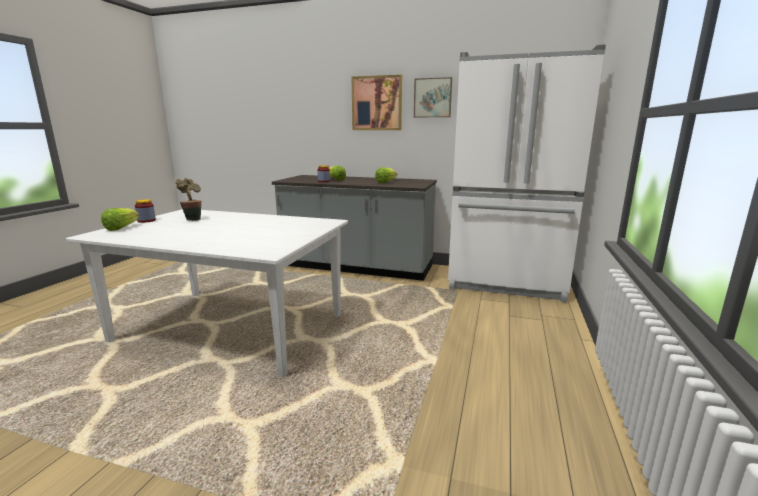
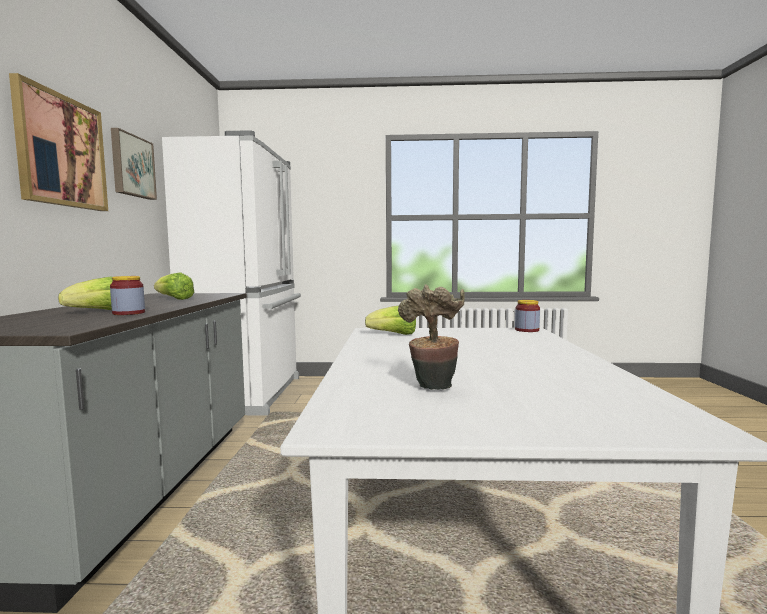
camera: 105 degrees left, 10 degrees down
lettuce [101,208,139,231] -> lettuce moved to [365,306,416,335]
jar [135,199,156,223] -> jar moved to [515,300,540,332]

